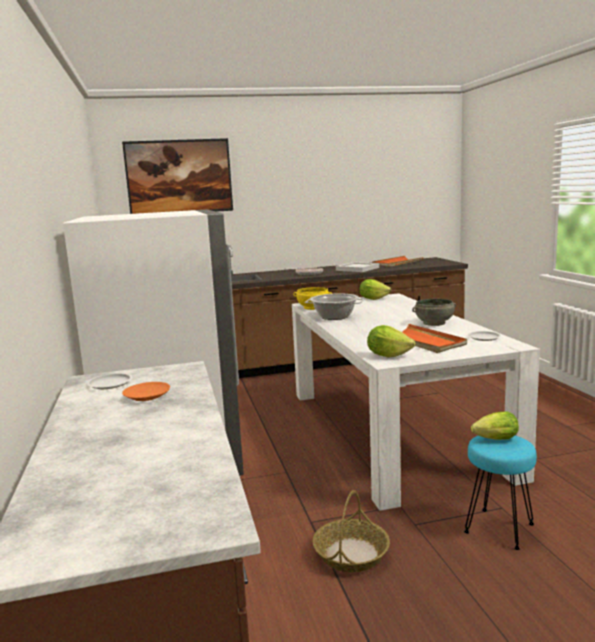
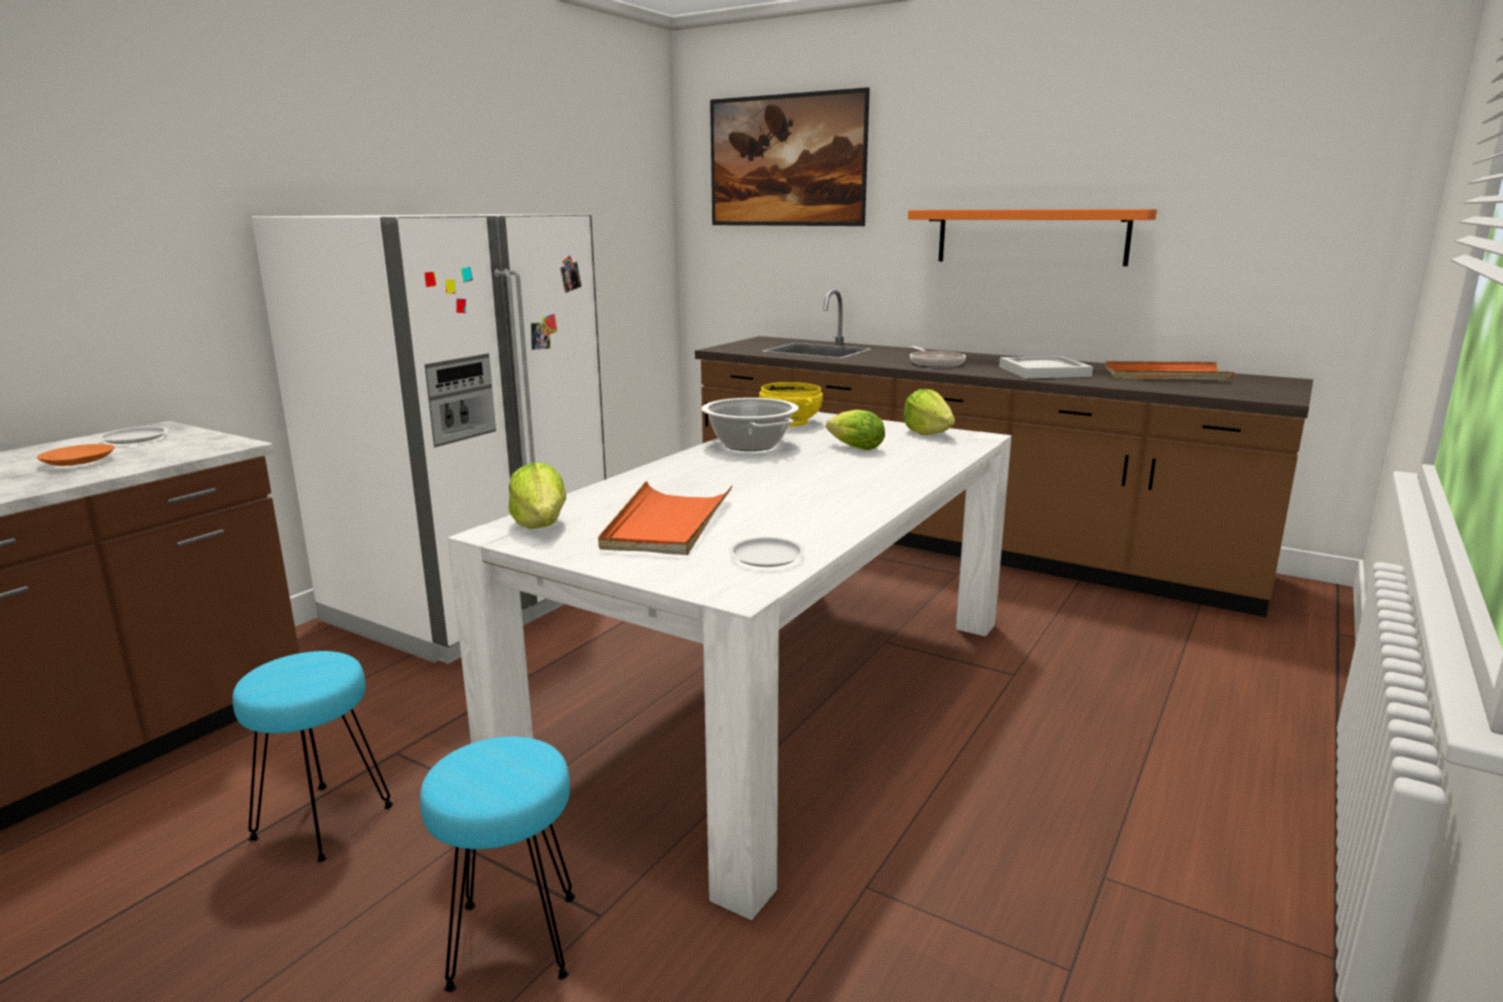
camera: 45 degrees right, 5 degrees up
basket [313,490,390,572] -> turquoise stool [232,651,393,862]
grey bowl [412,299,456,326] -> none
lettuce [471,411,519,440] -> lettuce moved to [826,409,885,450]
none -> orange shelf [908,209,1157,266]

